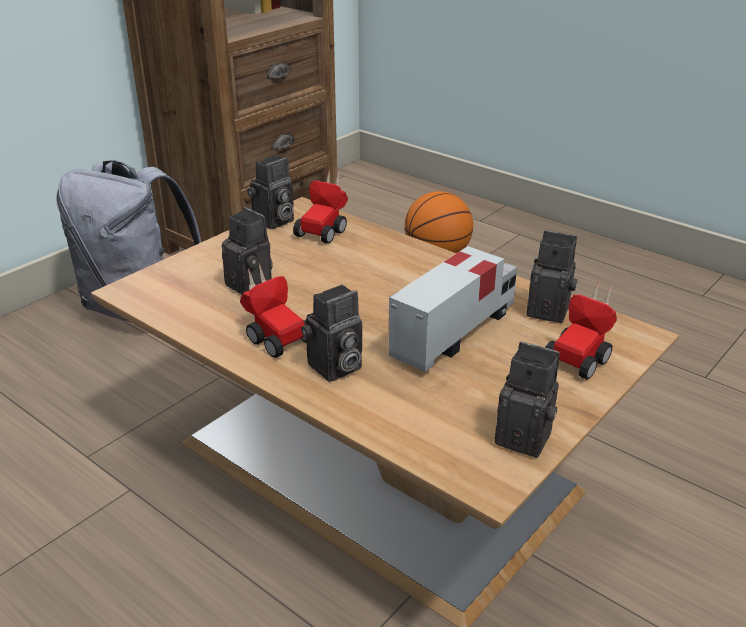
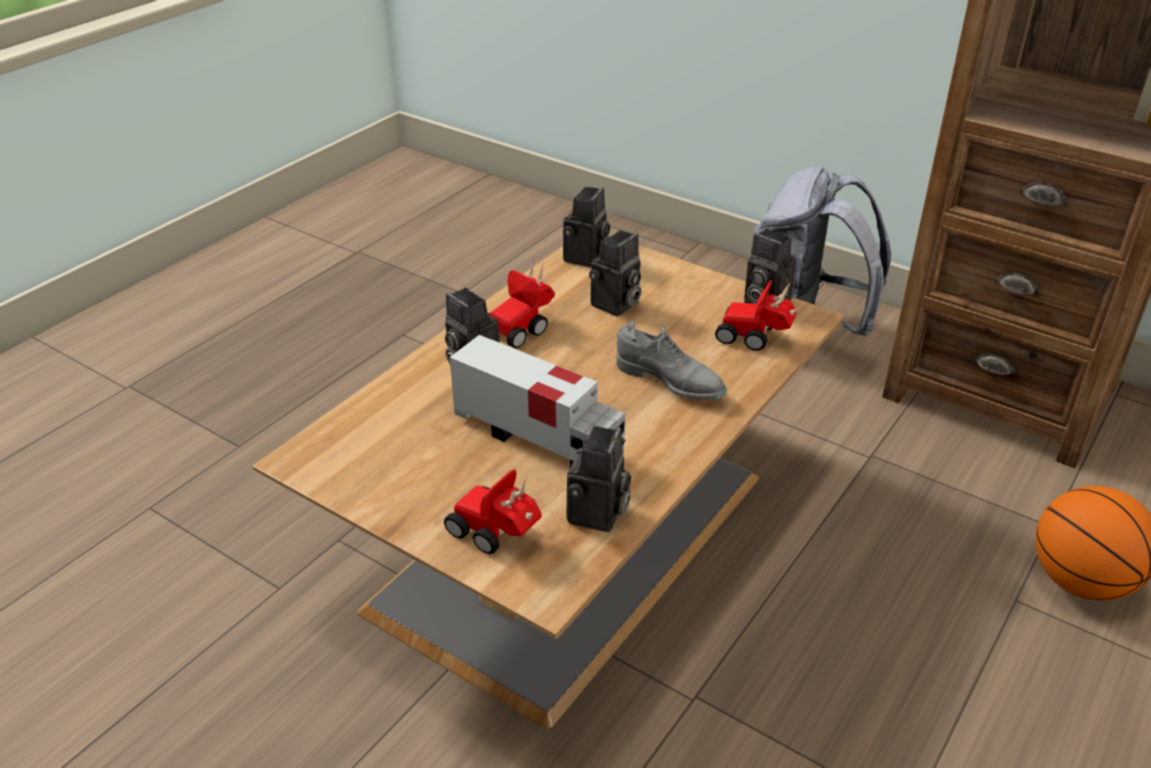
camera: 85 degrees right, 5 degrees up
camera [494,342,560,458] -> camera moved to [563,187,610,268]
none -> grey shoe [616,320,727,400]

